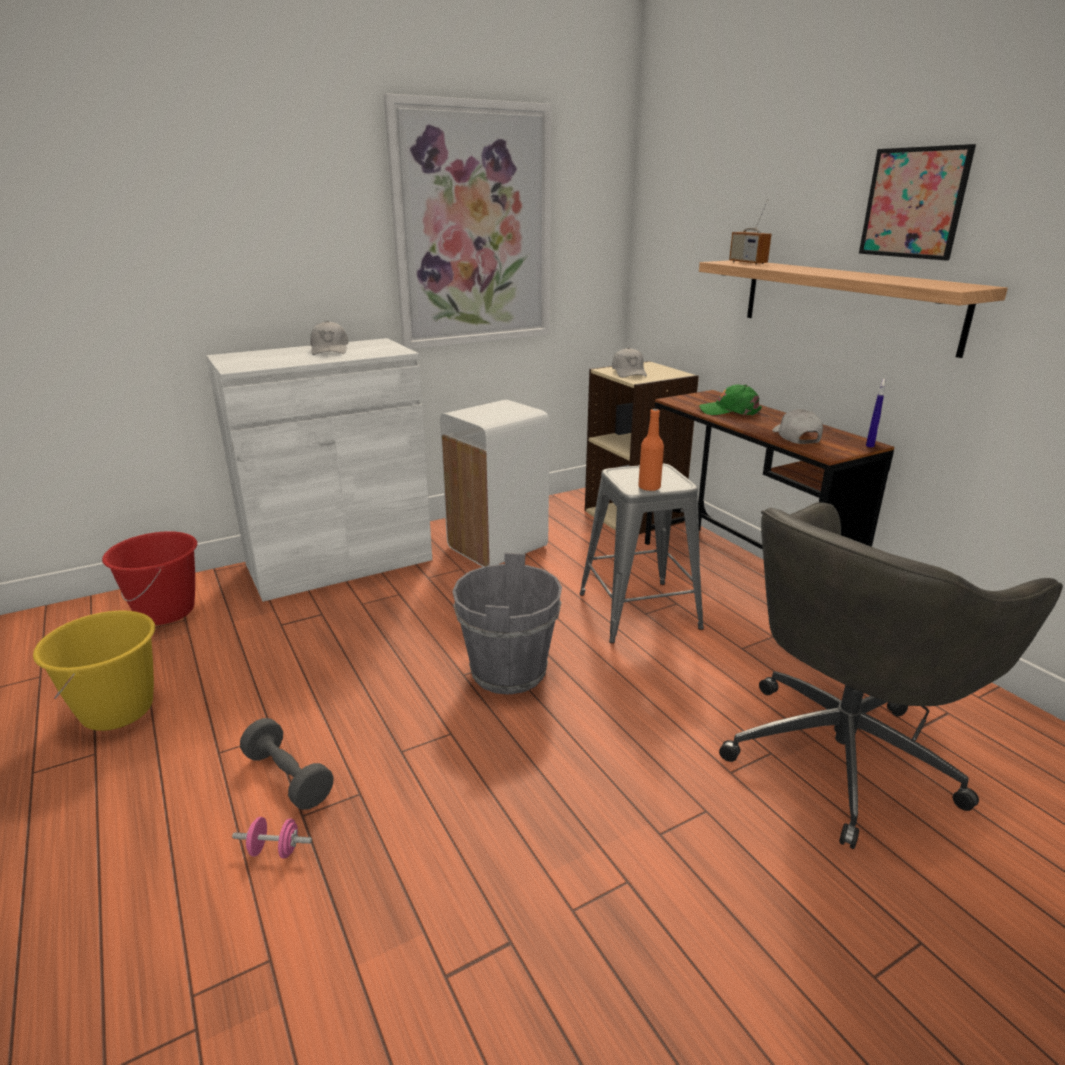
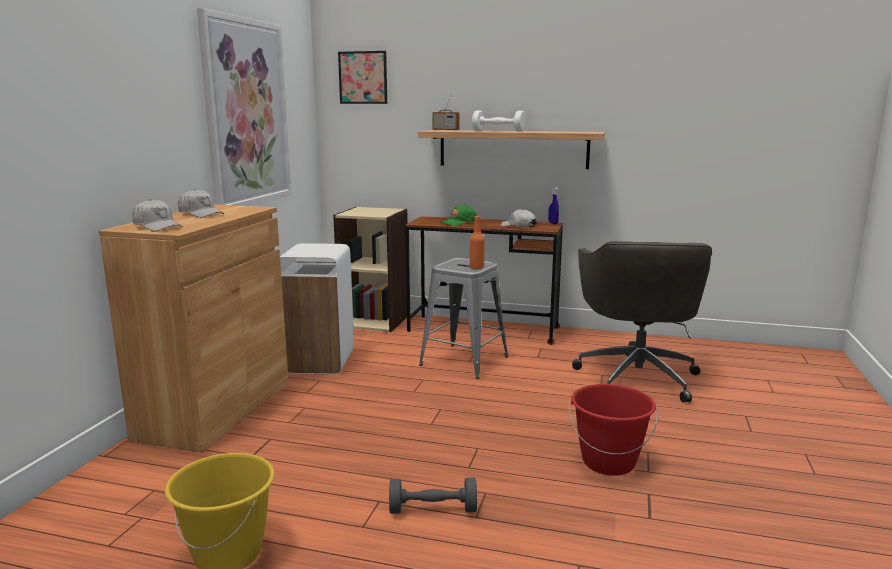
camera: 45 degrees left, 10 degrees down
red bucket [102,531,197,625] -> red bucket moved to [569,384,658,476]
white cabinet [206,338,432,602] -> brown cabinet [99,204,289,453]
pink dumbbell [232,817,312,859] -> none
grey bucket [452,552,562,695] -> none
white cap [612,348,647,378] -> white cap moved to [132,199,183,231]
picture [859,144,976,261] -> picture moved to [338,51,387,104]
none -> white dumbbell [472,111,526,132]

